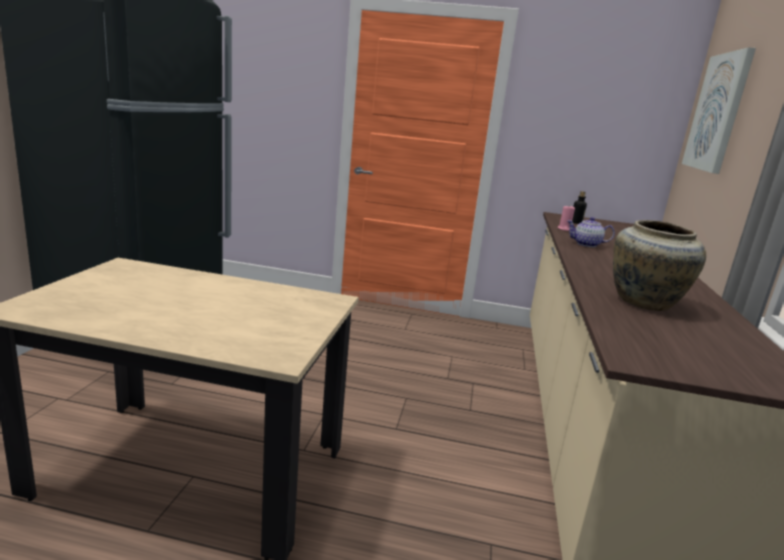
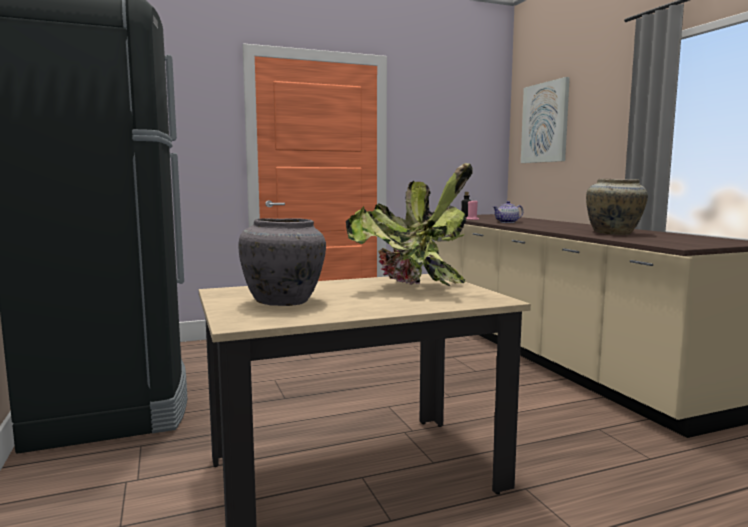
camera: 30 degrees left, 10 degrees down
none -> grey vase [238,218,326,306]
none -> potted plant [346,163,472,286]

